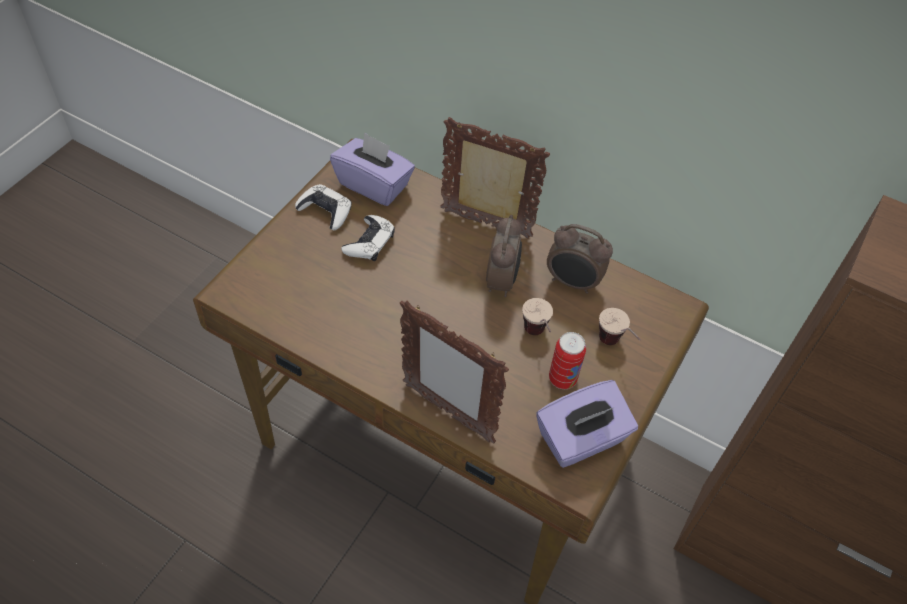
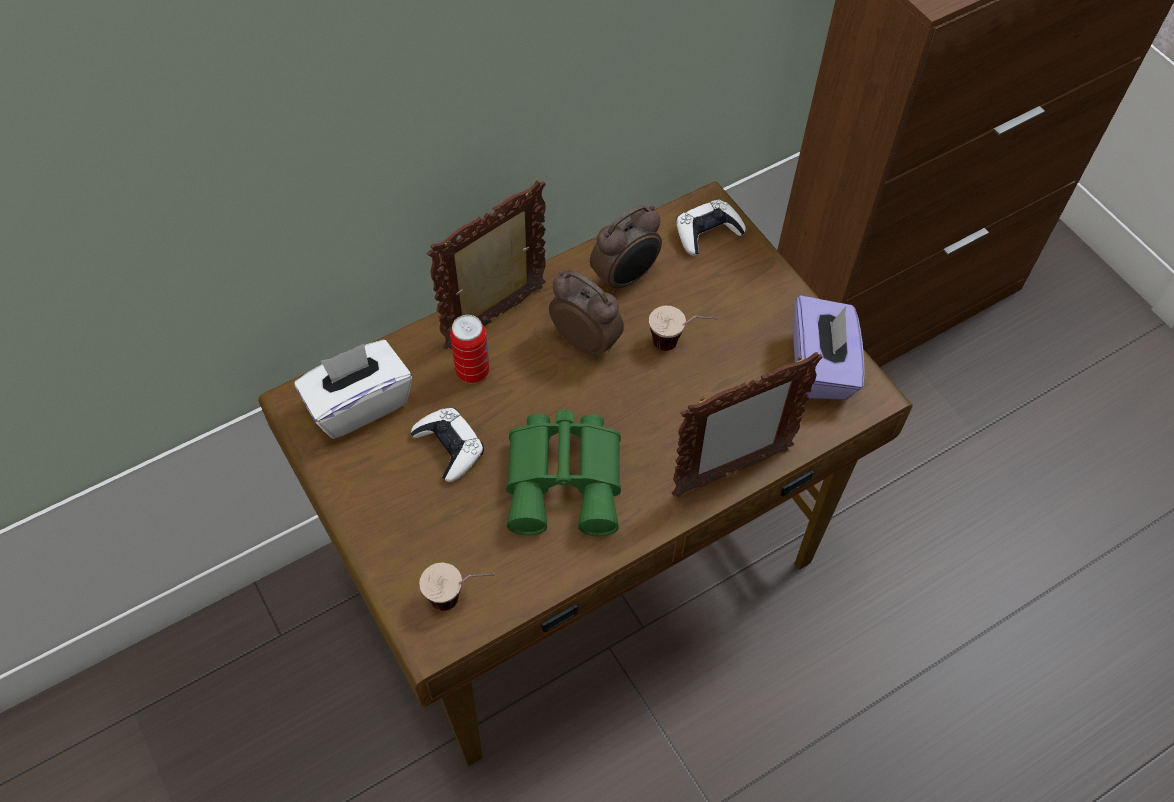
camera: 60 degrees left, 5 degrees up
white game controller [295,184,352,230] -> white game controller moved to [676,200,746,256]
purple tissue box [330,132,415,206] -> white tissue box [295,340,412,439]
can [549,332,586,389] -> can moved to [450,315,490,384]
cup [599,308,641,345] -> cup moved to [419,562,496,611]
none -> green binoculars [506,410,621,536]

